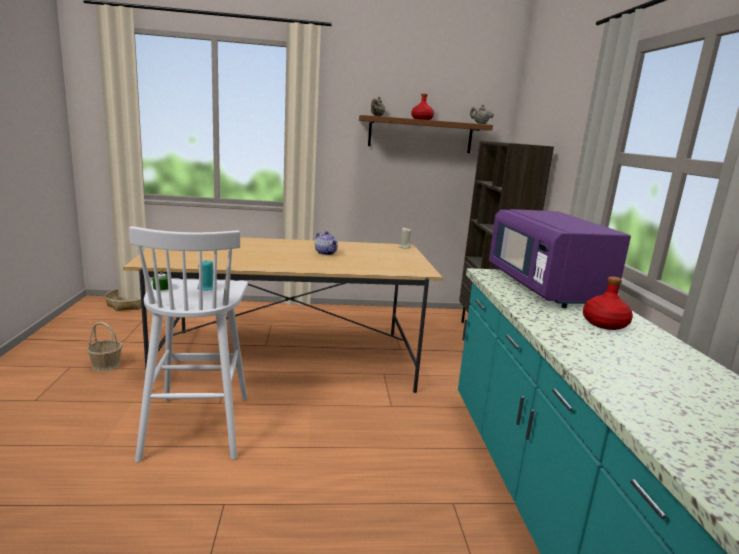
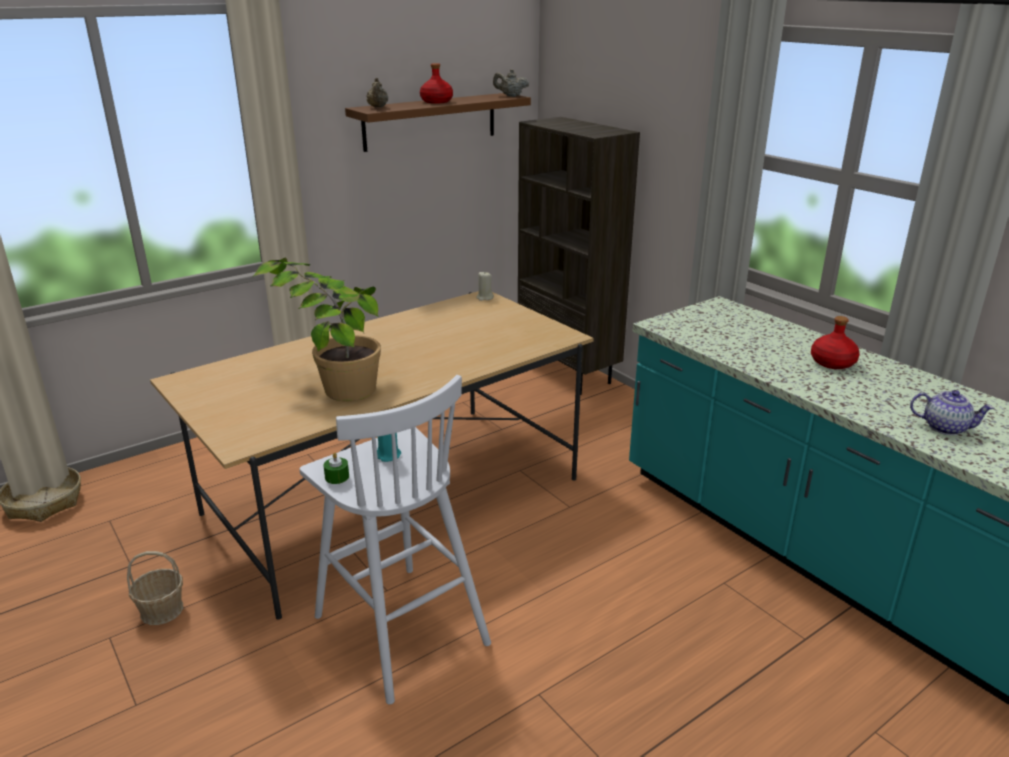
camera: 30 degrees left, 10 degrees up
teapot [315,231,338,255] -> teapot moved to [910,390,994,435]
purple microwave [489,209,631,308] -> none
none -> potted plant [252,258,381,401]

